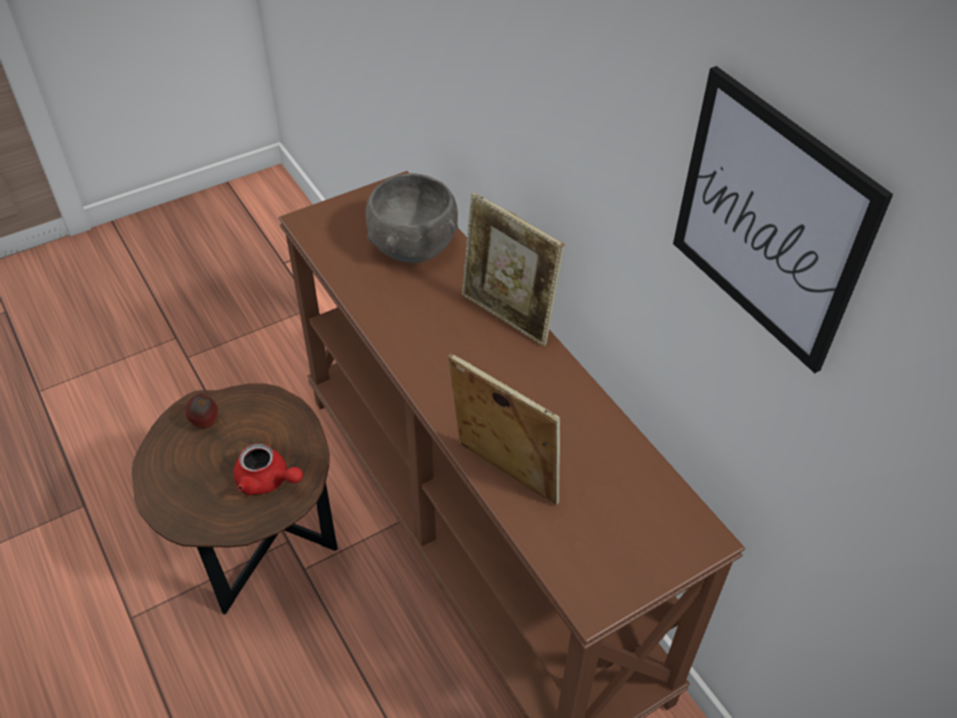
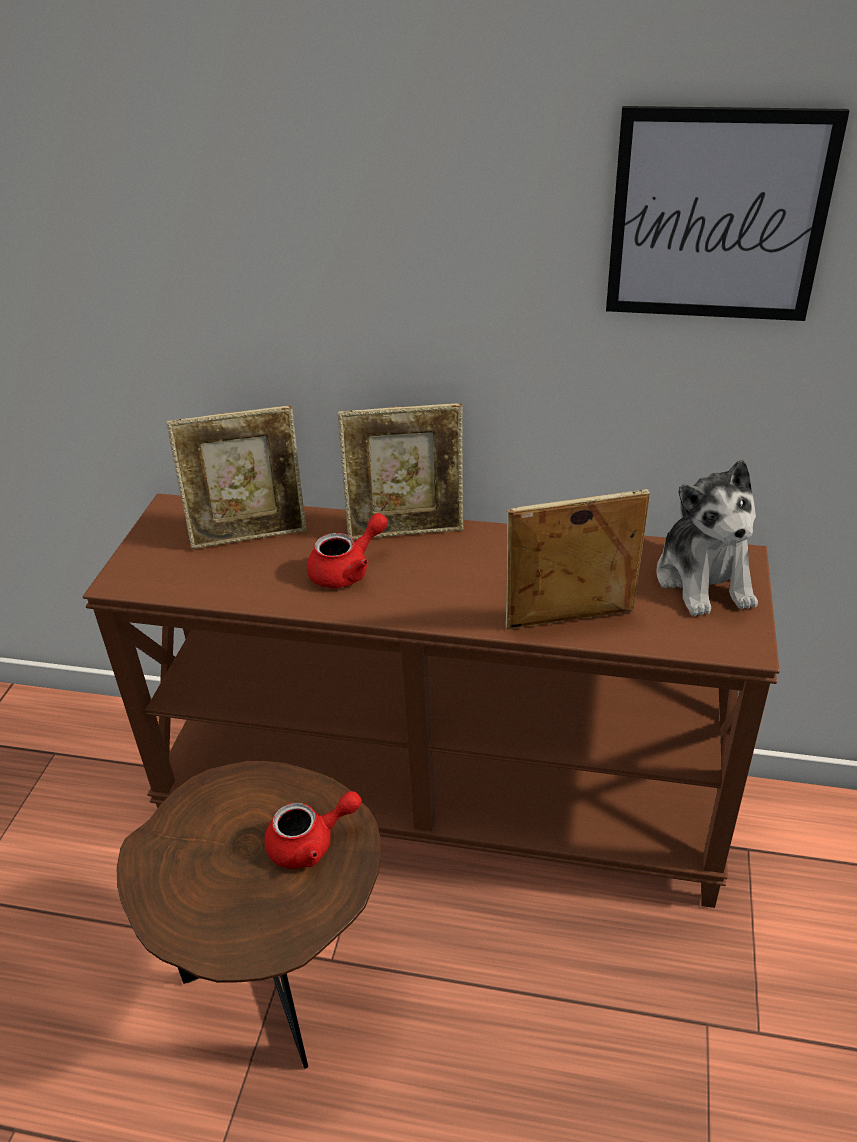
camera: 45 degrees left, 10 degrees down
apple [186,394,218,428] -> none
grey bowl [365,173,458,263] -> picture frame [166,405,307,549]
none -> red teapot [307,513,388,588]
none -> plush toy [656,459,758,616]

